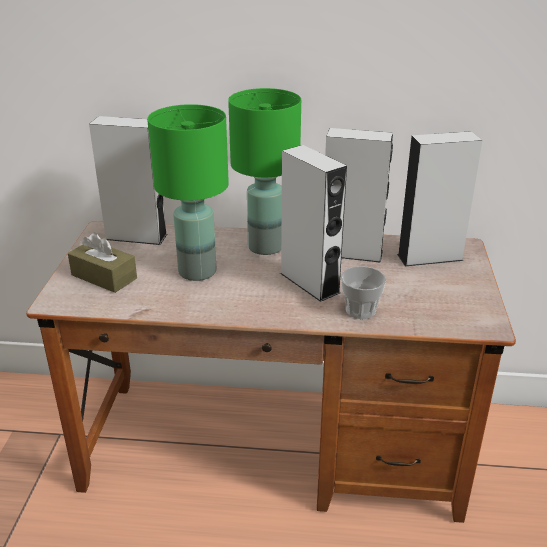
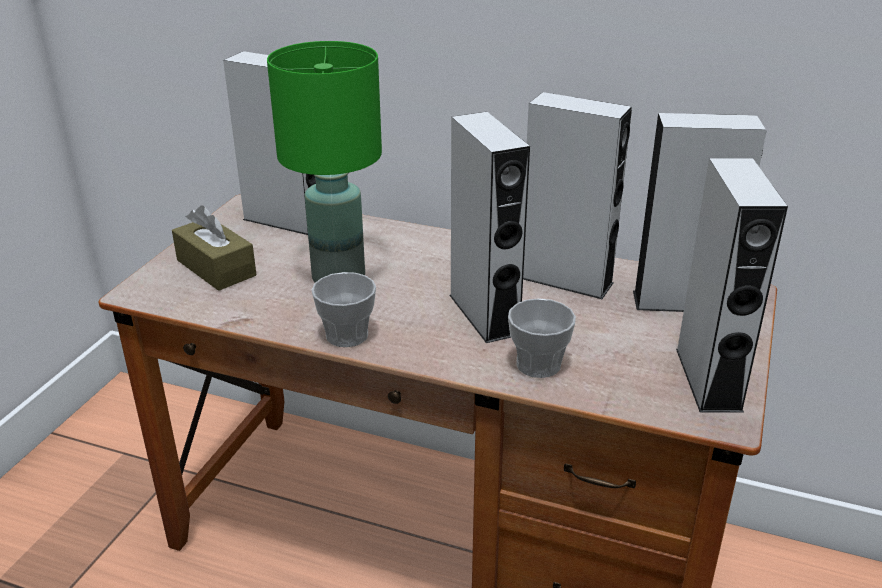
camera: 15 degrees right, 0 degrees up
green table lamp [228,88,301,255] -> none
none -> cup [311,272,376,347]
none -> grey speaker [676,158,788,413]

